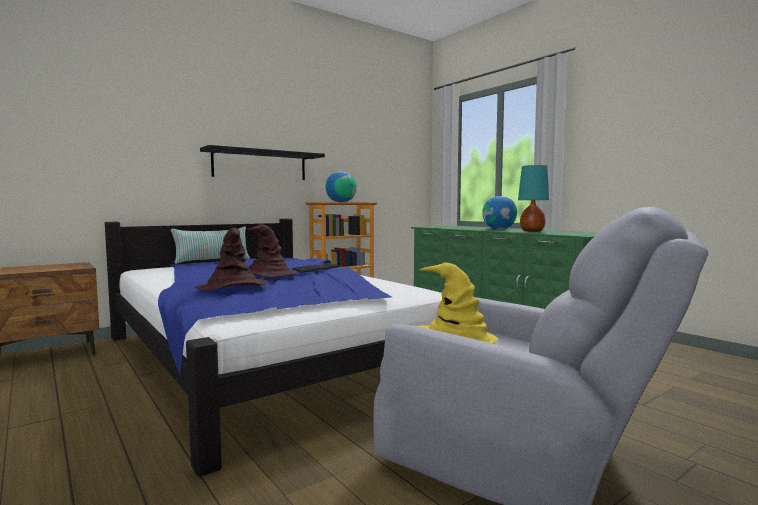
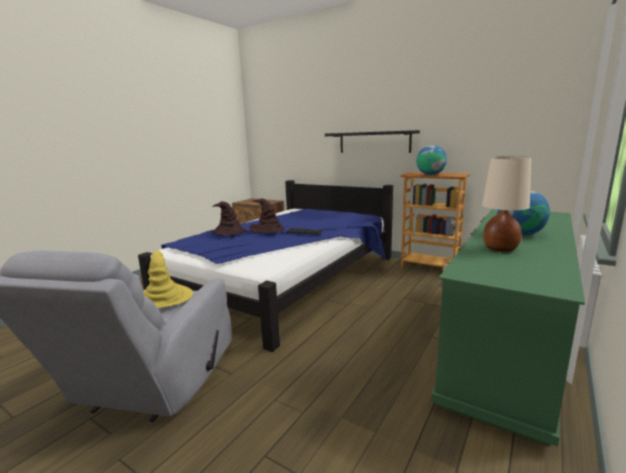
camera: 70 degrees right, 10 degrees up
pillow [171,227,250,264] -> none
turquoise table lamp [518,165,549,232] -> beige table lamp [482,156,531,252]

